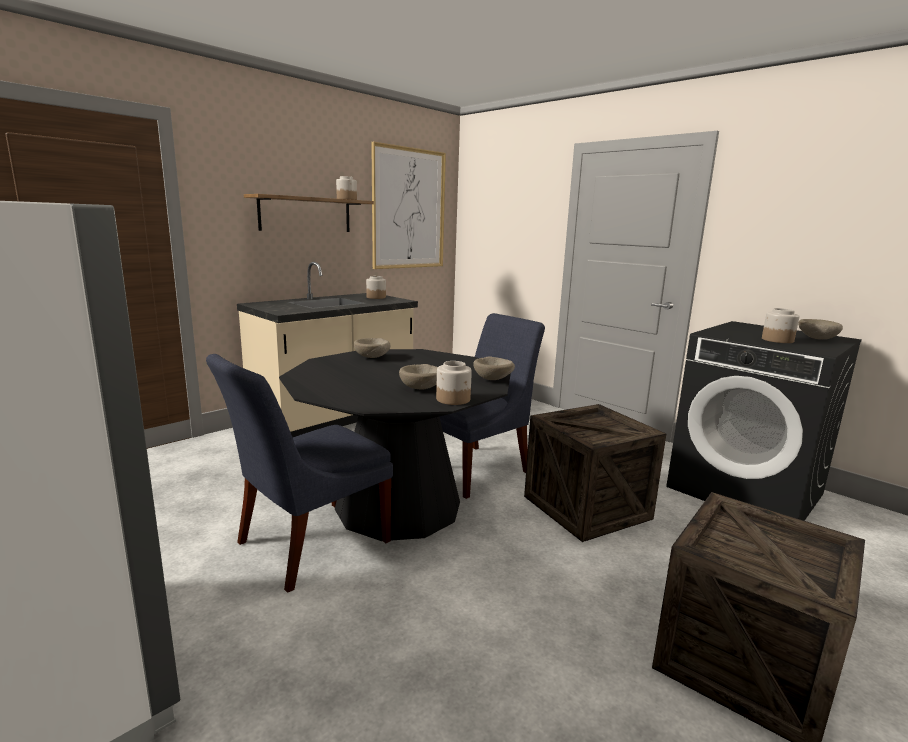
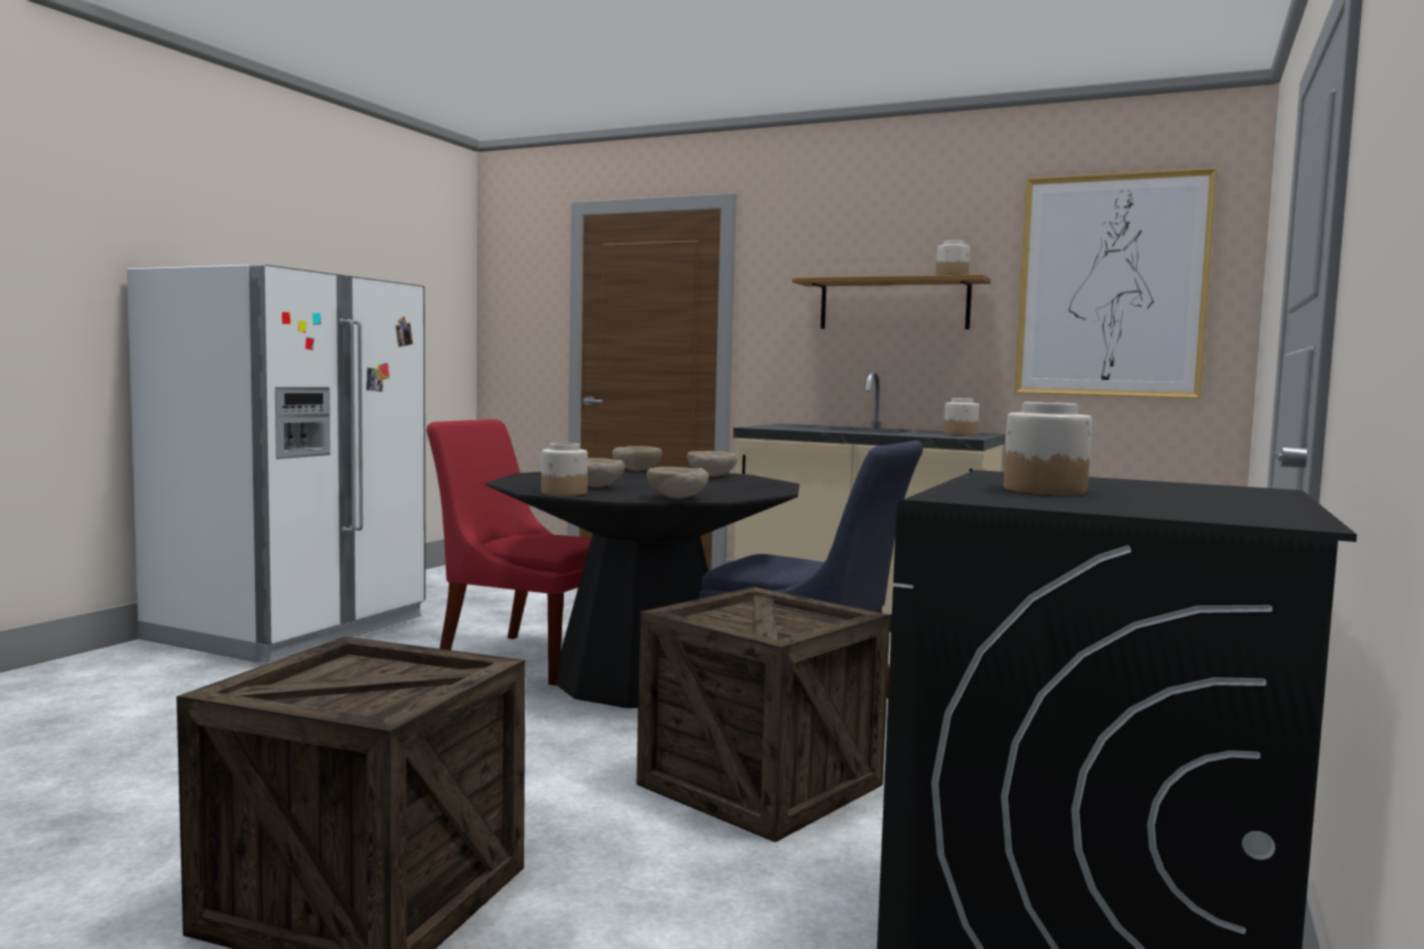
camera: 70 degrees right, 10 degrees down
blue chair [206,354,393,593] -> red chair [427,419,592,686]
beige bowl [798,319,843,340] -> beige bowl moved to [612,446,662,471]

